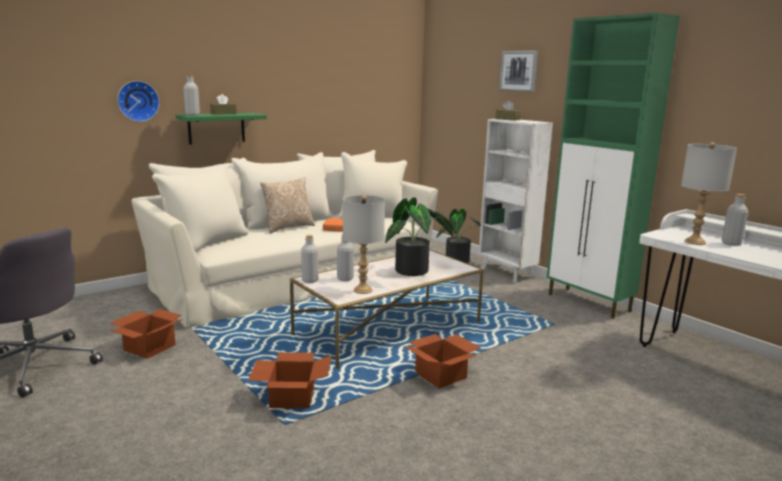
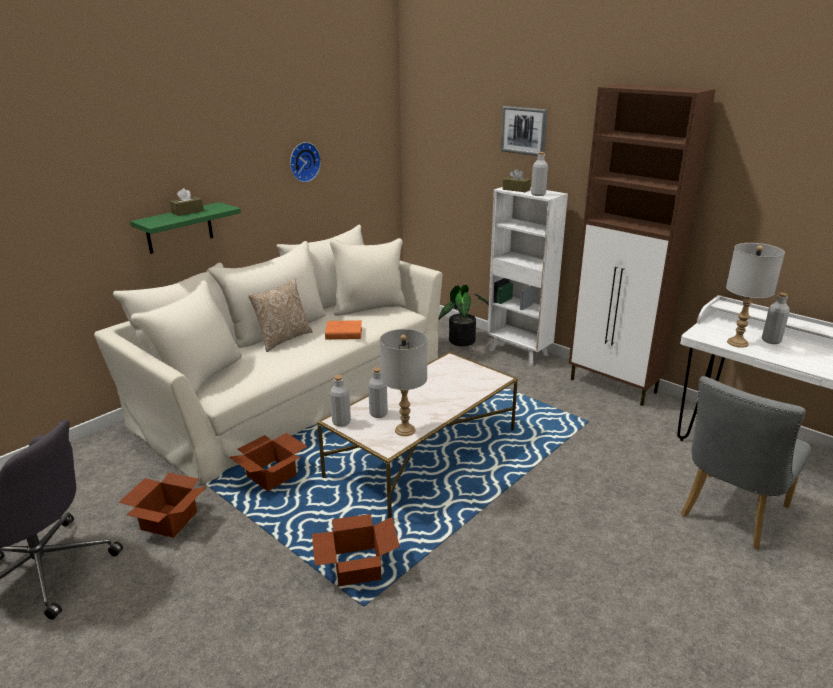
camera: 10 degrees left, 10 degrees up
wall clock [117,81,160,122] -> wall clock moved to [290,142,321,182]
grey bottle [183,75,200,116] -> grey bottle moved to [531,152,548,196]
potted plant [385,197,453,276] -> none
cardboard box [404,334,481,389] -> cardboard box moved to [229,433,308,491]
green cabinet [547,13,680,319] -> brown cabinet [569,84,716,406]
none -> grey chair [681,376,811,550]

